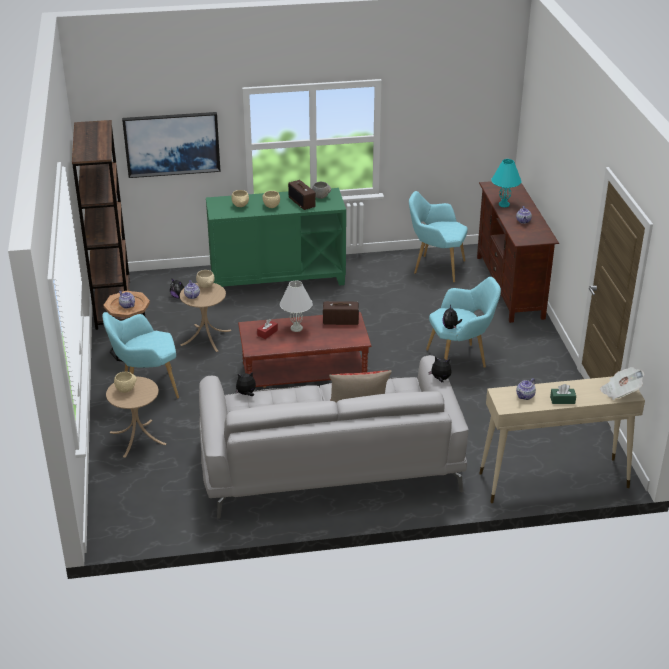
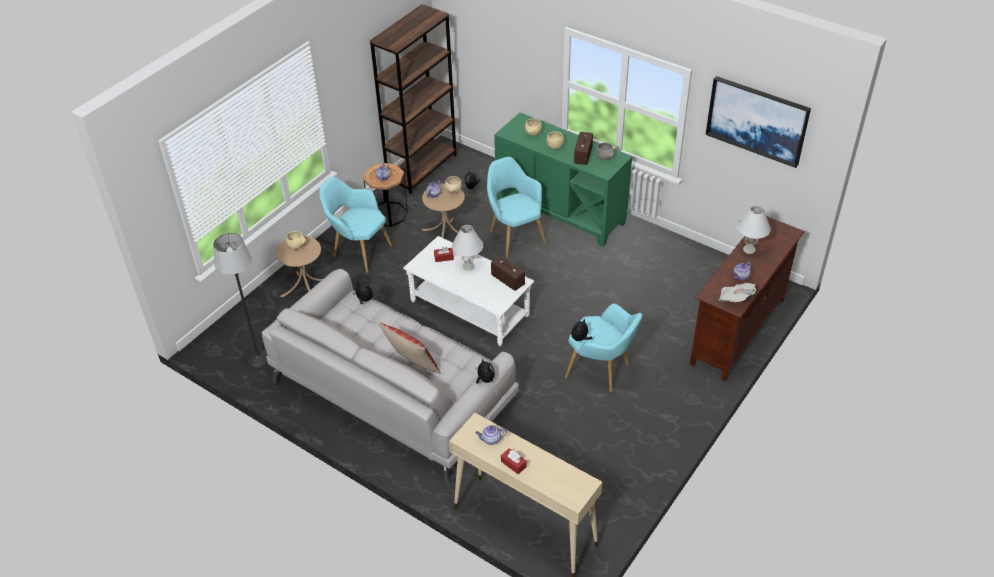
camera: 45 degrees right, 10 degrees up
picture [122,112,221,178] -> picture moved to [706,76,811,168]
brown coffee table [238,312,371,388] -> white coffee table [403,236,534,346]
turquoise armchair [409,191,468,282] -> turquoise armchair moved to [487,157,546,257]
turquoise table lamp [491,159,521,207] -> white table lamp [737,205,771,254]
green tissue box [550,384,576,404] -> red tissue box [501,448,527,474]
newspaper [600,367,645,400] -> newspaper moved to [719,283,756,302]
none -> floor lamp [213,233,268,368]

